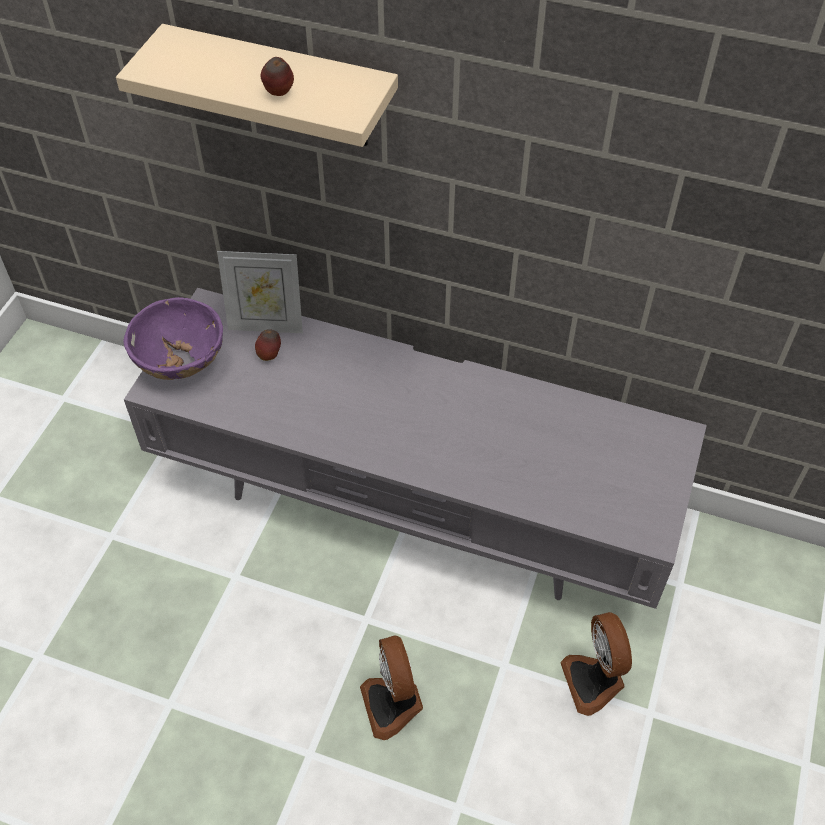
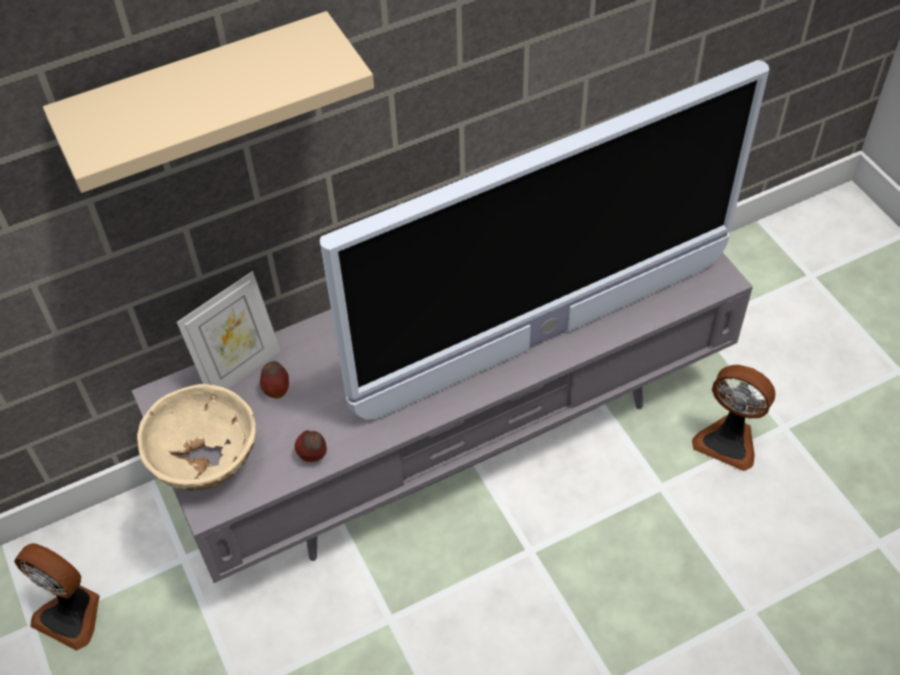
camera: 45 degrees left, 0 degrees up
purple bowl [123,297,223,380] -> beige bowl [137,384,256,491]
apple [261,57,294,96] -> apple moved to [294,430,327,462]
fan [360,635,423,740] -> fan moved to [14,543,100,651]
none -> television [320,60,769,420]

